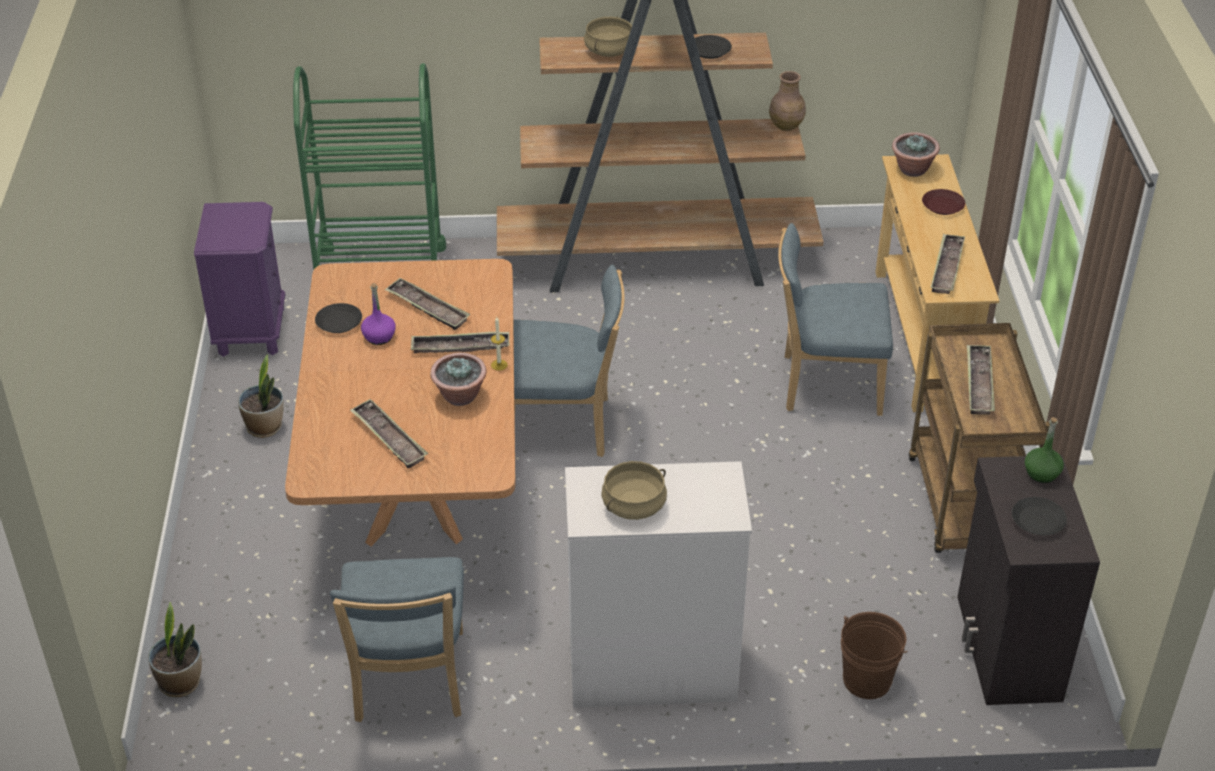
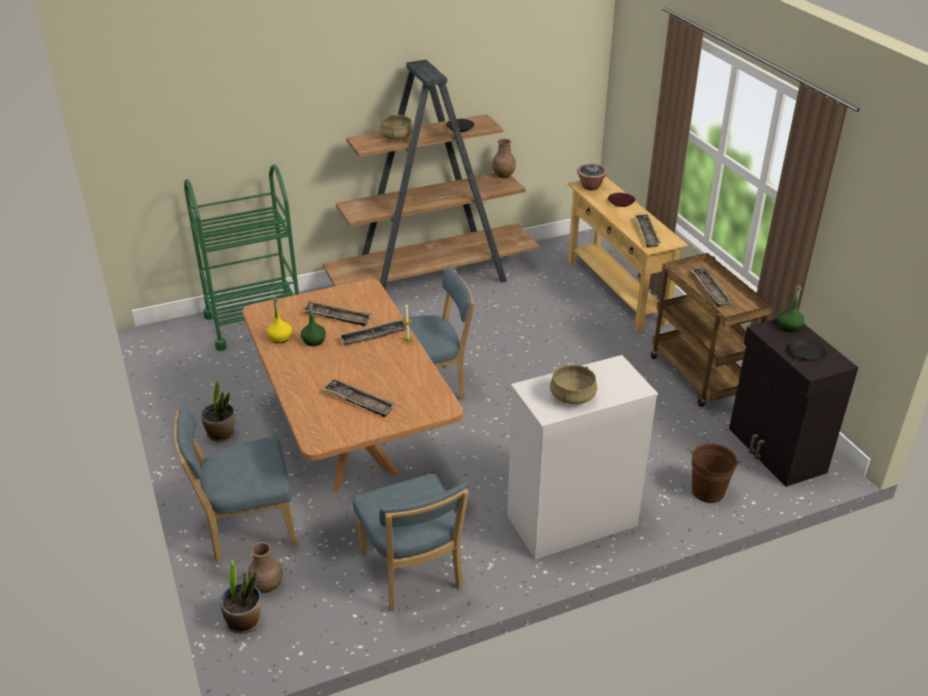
camera: 20 degrees left, 5 degrees down
purple nightstand [194,202,285,357] -> none
black plate [315,303,362,333] -> yellow bottle [267,297,292,343]
purple bottle [361,283,396,345] -> green bottle [301,300,326,346]
potted plant [430,352,486,406] -> none
blue chair [778,223,893,416] -> blue chair moved to [174,406,297,562]
none -> brown vase [248,542,283,593]

